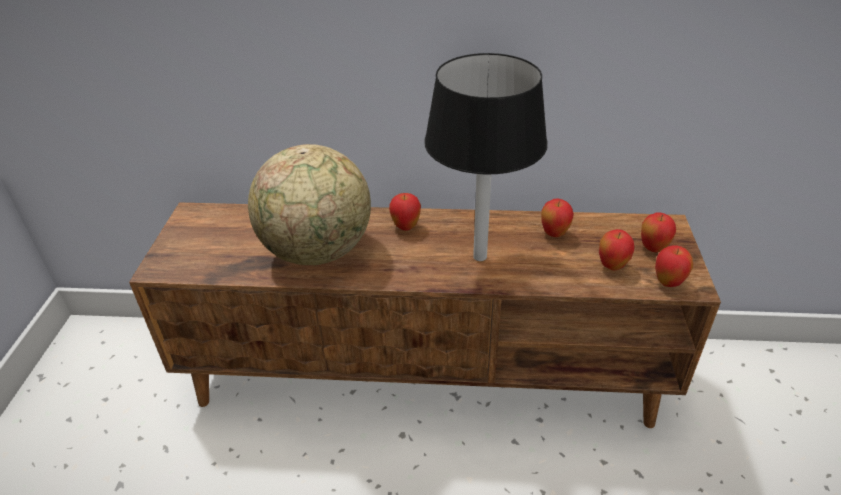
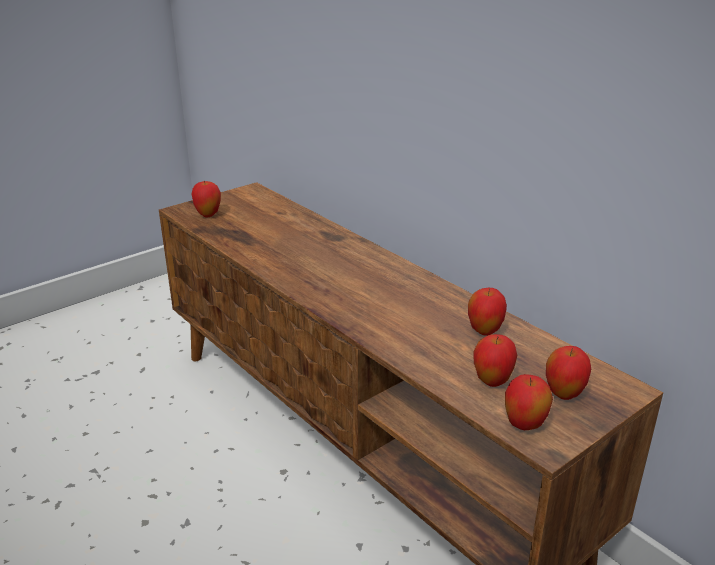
camera: 45 degrees right, 10 degrees down
globe [248,144,371,265] -> none
apple [389,193,421,231] -> apple moved to [191,180,221,218]
black table lamp [425,53,548,261] -> none

